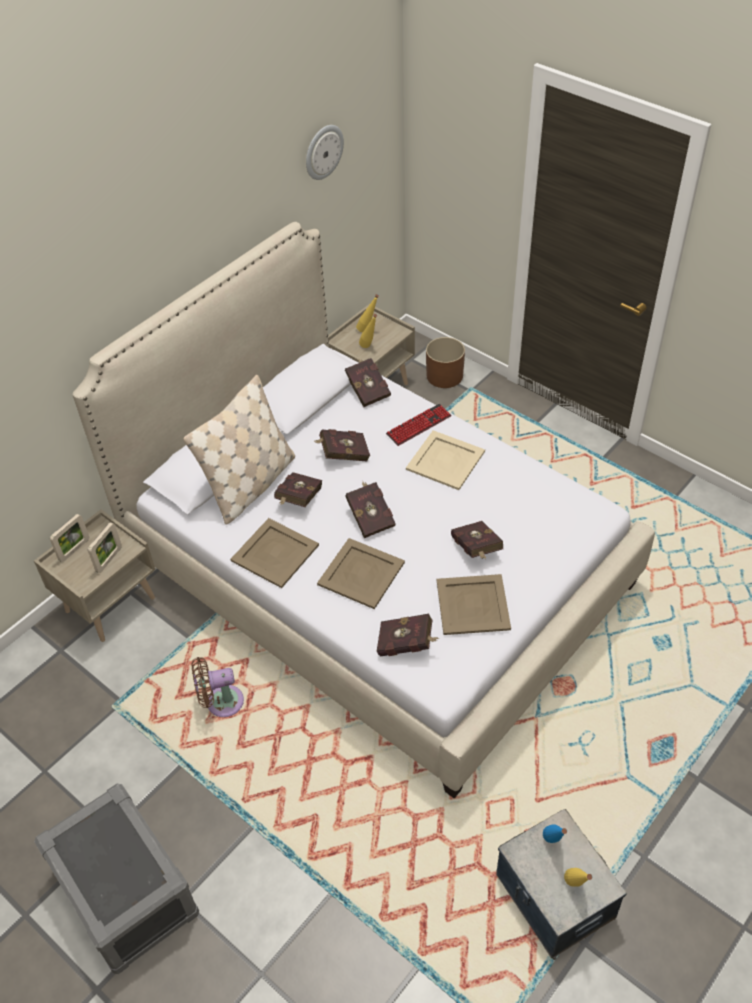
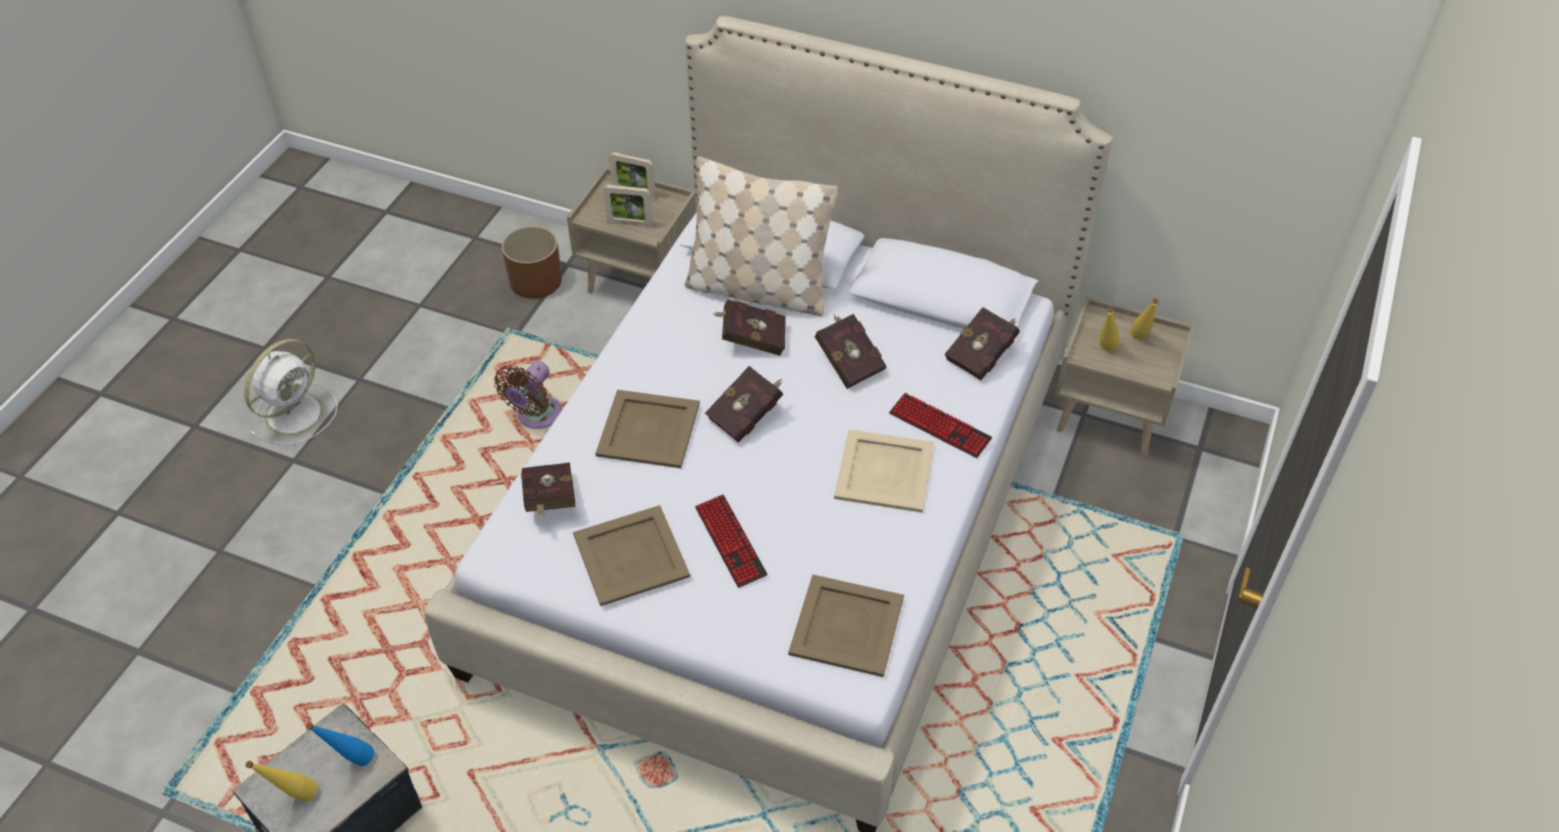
camera: 70 degrees right, 0 degrees up
grey storage box [34,784,199,974] -> white fan [244,339,338,445]
brown fan [192,657,244,717] -> brown fan turned 120 degrees counterclockwise [494,361,562,429]
beige tray [230,518,319,588] -> beige tray moved to [788,574,904,677]
wall clock [306,125,344,180] -> none
brown planter [426,337,465,388] -> brown planter moved to [502,226,562,299]
red book [451,521,504,559] -> keyboard [695,495,768,588]

